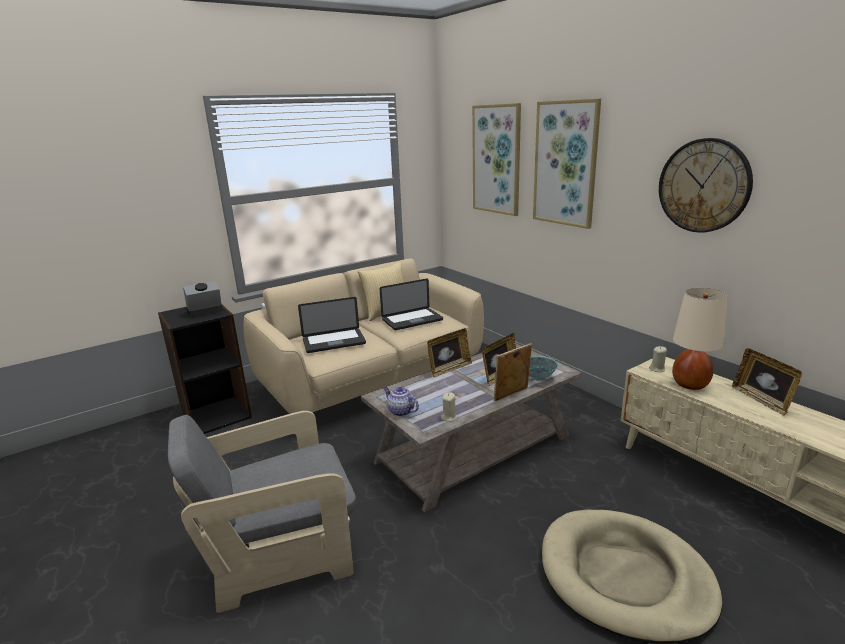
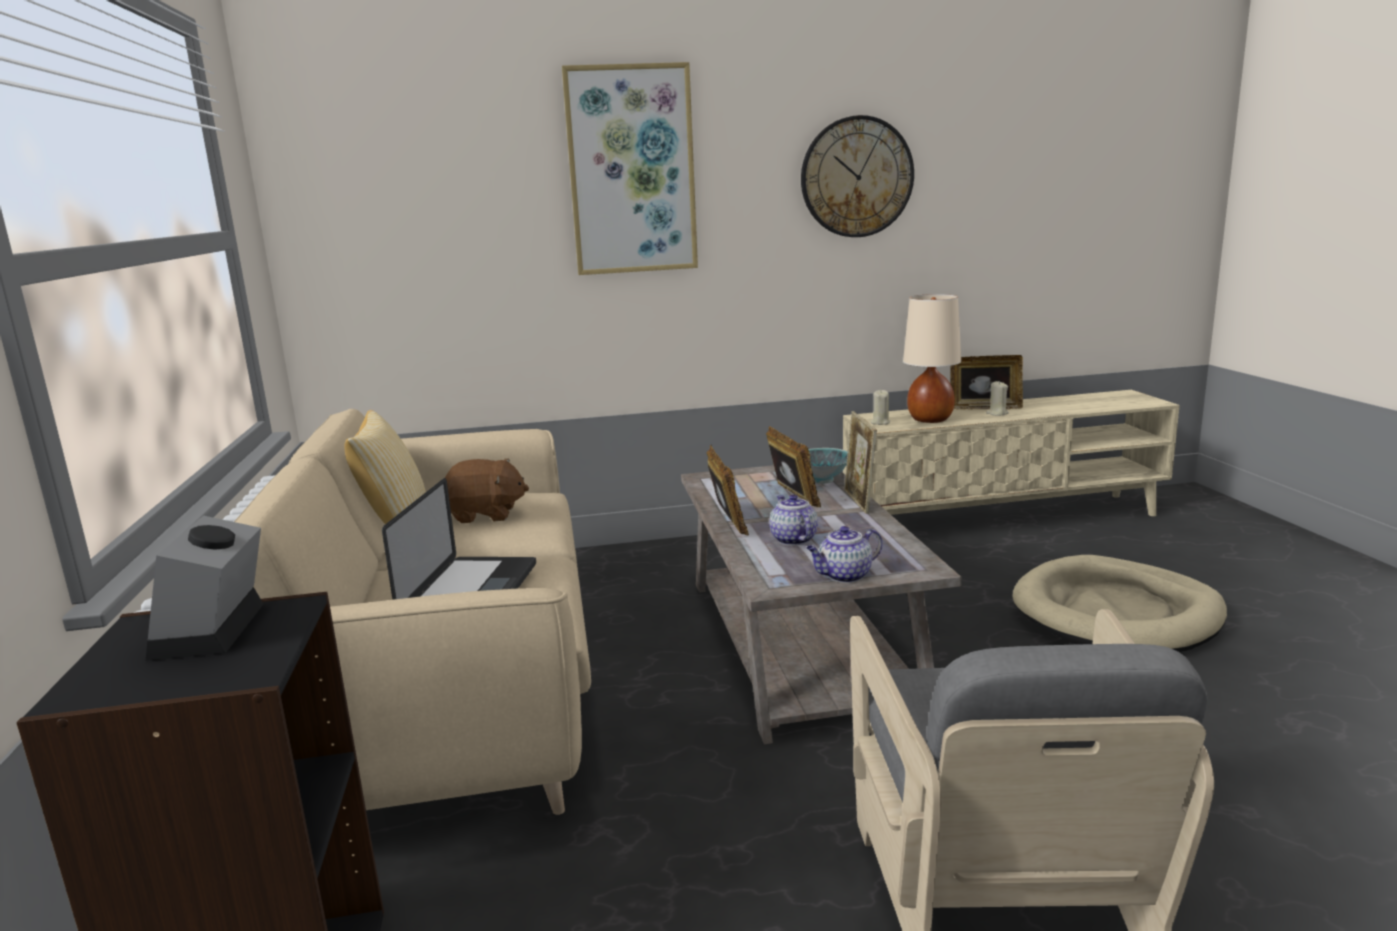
camera: 65 degrees left, 5 degrees down
laptop [380,279,443,330] -> brown plush toy [445,459,529,523]
beige candle [441,392,457,422] -> beige candle moved to [986,381,1009,416]
picture [472,103,521,216] -> none
none -> teapot [769,495,818,545]

